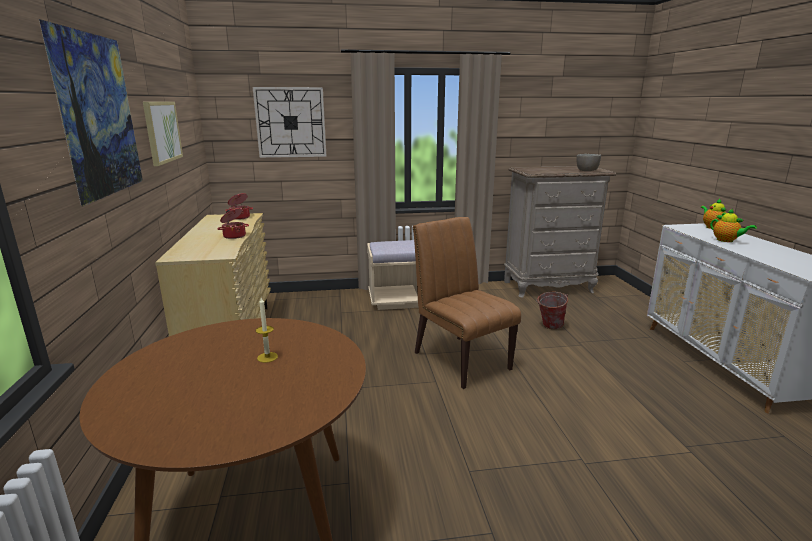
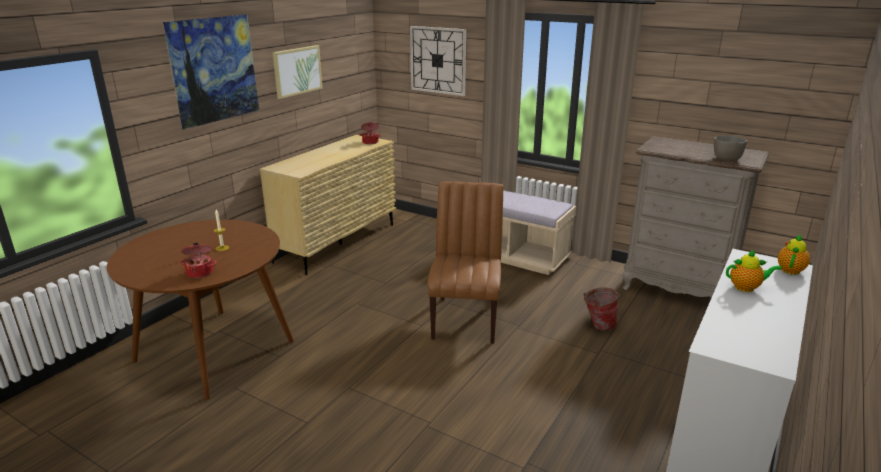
camera: 40 degrees right, 5 degrees up
cooking pot [217,208,249,239] -> cooking pot moved to [180,242,217,278]
teapot [710,209,757,242] -> teapot turned 90 degrees counterclockwise [726,250,782,292]

